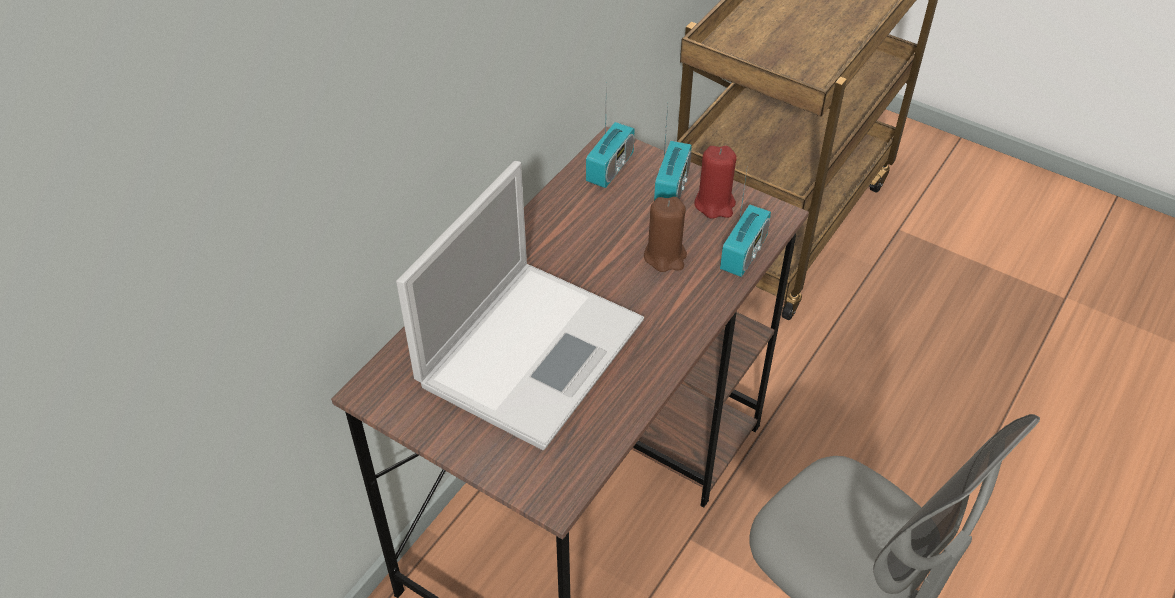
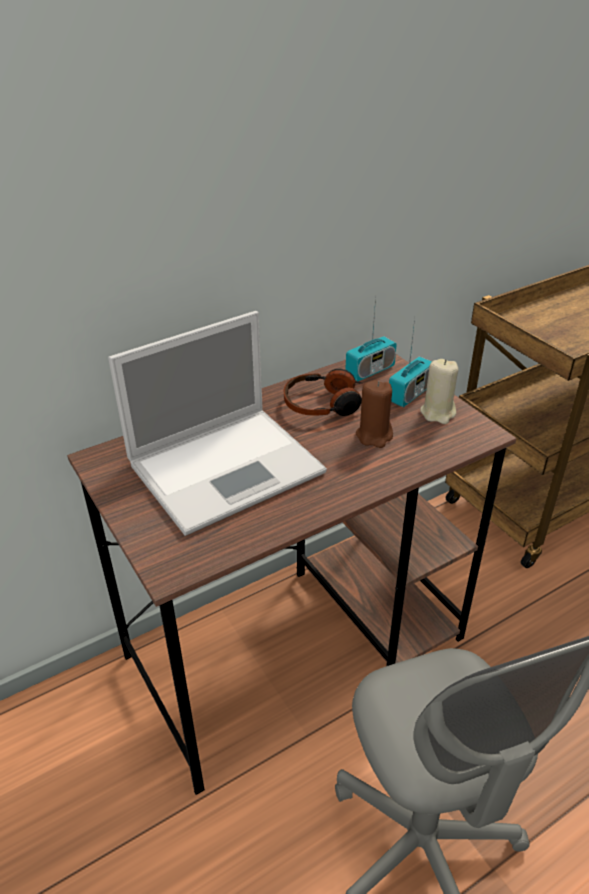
camera: 25 degrees right, 10 degrees down
red candle [694,146,737,219] -> beige candle [420,359,458,424]
radio [720,170,771,277] -> none
none -> headphones [284,369,362,416]

